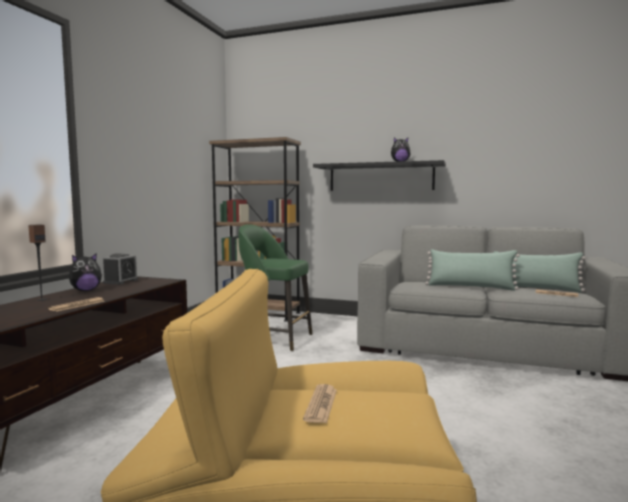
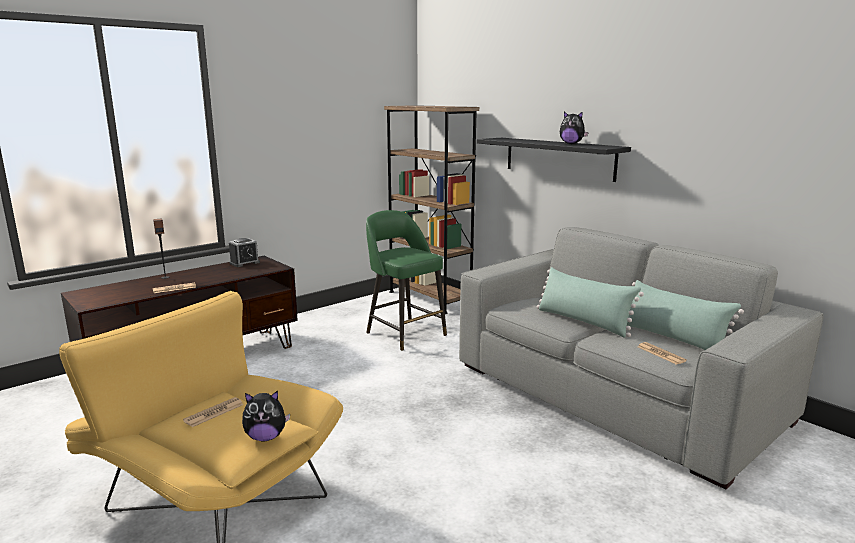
camera: 30 degrees right, 10 degrees up
plush toy [69,254,102,291] -> plush toy moved to [242,391,290,441]

